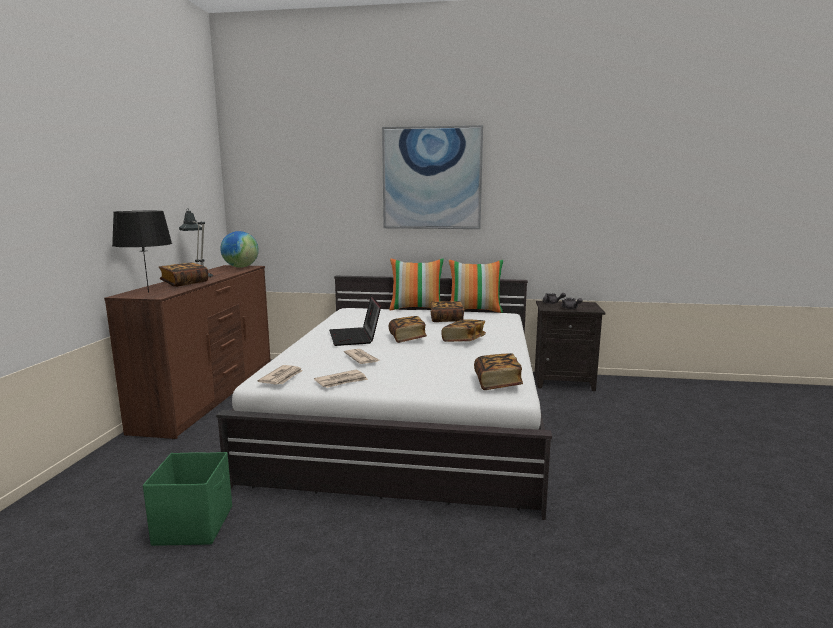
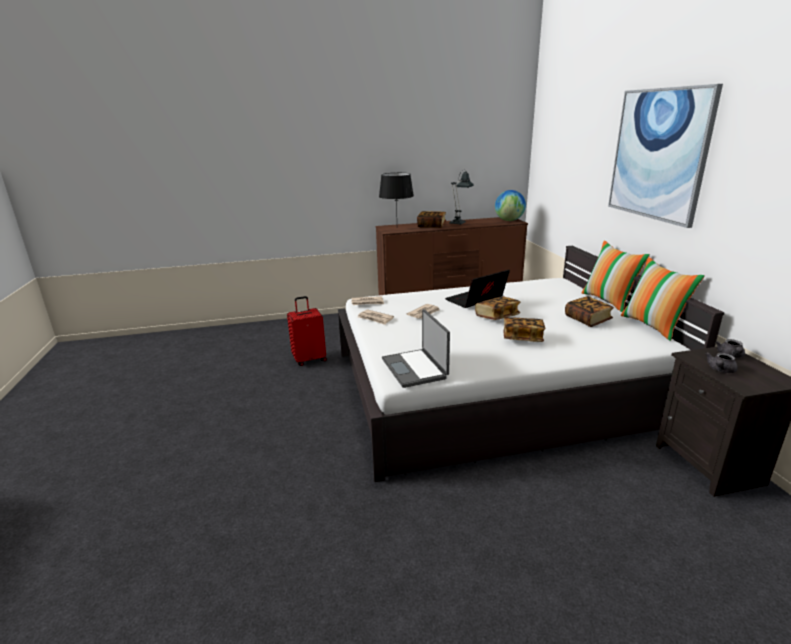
camera: 70 degrees right, 10 degrees up
green storage box [143,452,232,546] -> red suitcase [287,296,327,366]
book [474,353,523,390] -> laptop [382,309,450,388]

